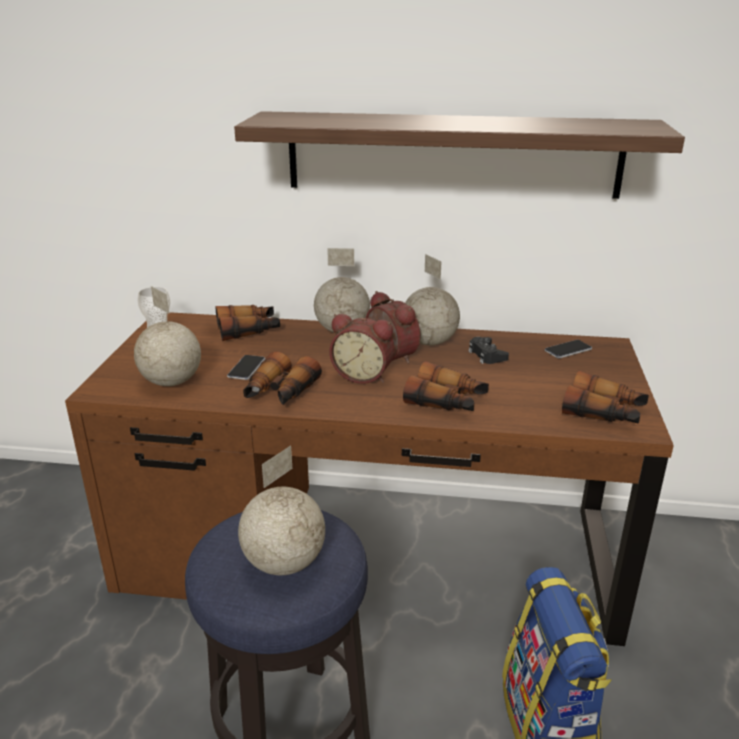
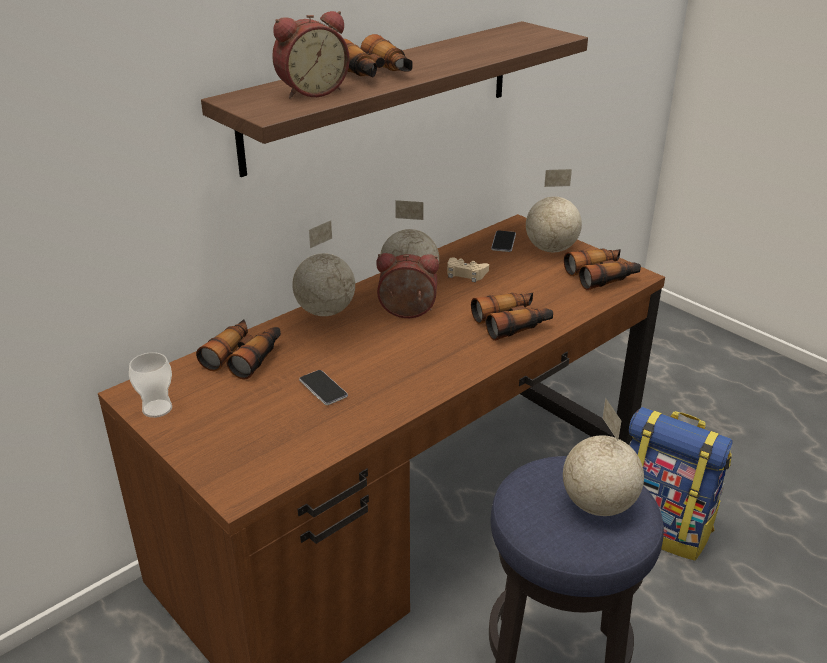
camera: 50 degrees left, 5 degrees up
globe [134,286,201,386] -> globe moved to [526,169,582,252]
binoculars [243,351,322,405] -> binoculars moved to [344,34,412,77]
alarm clock [329,314,395,384] -> alarm clock moved to [272,11,350,98]
black game controller [469,337,509,364] -> beige game controller [447,257,489,282]

